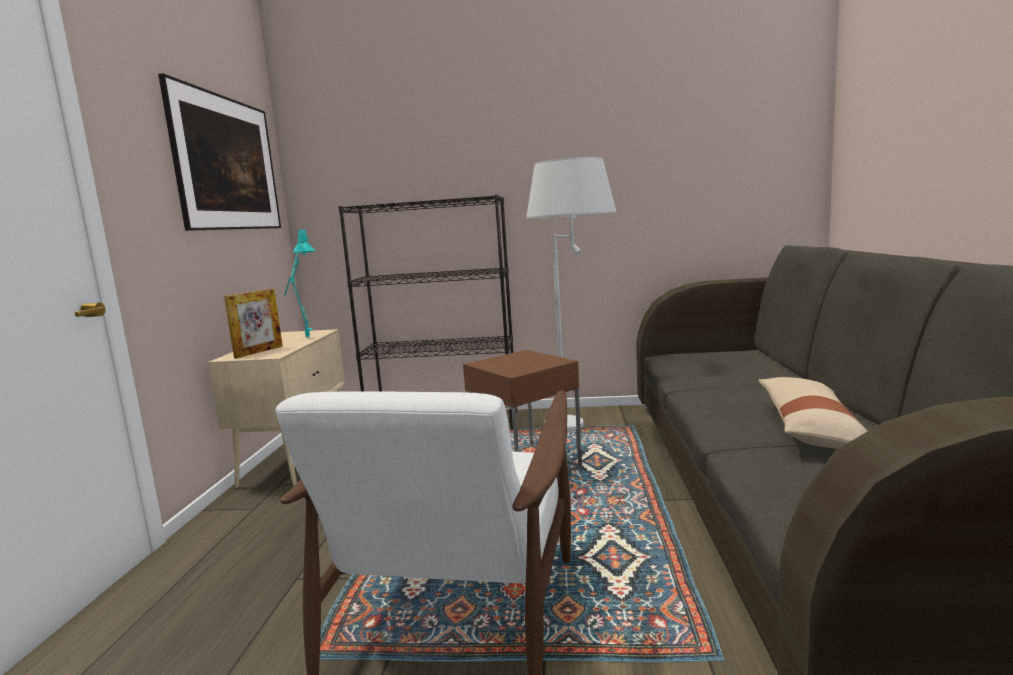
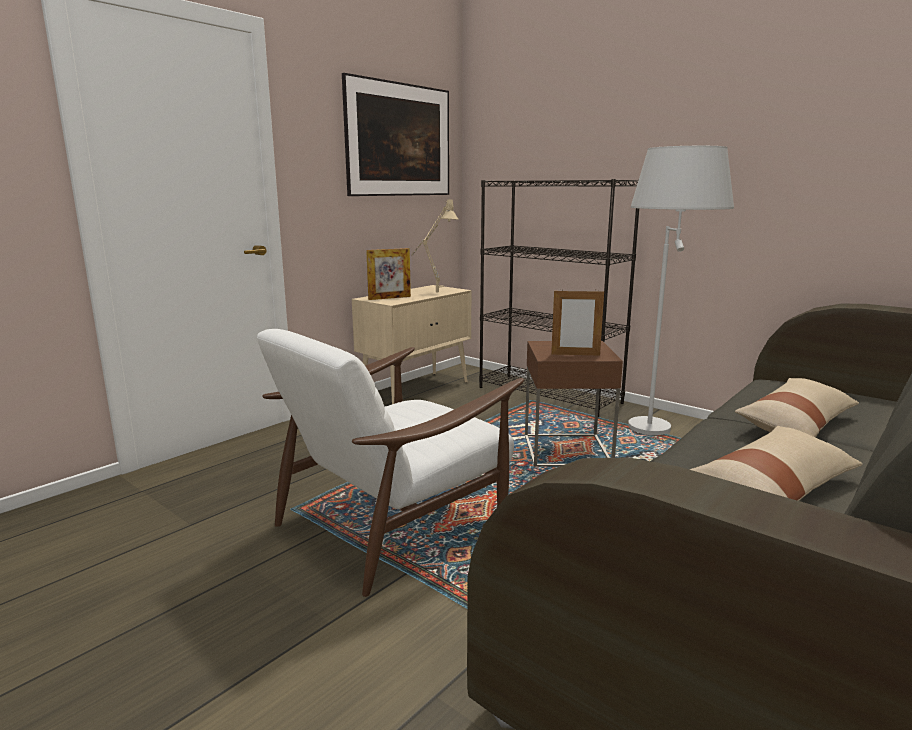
camera: 35 degrees right, 5 degrees up
turquoise table lamp [284,228,315,337] -> beige table lamp [411,199,458,292]
none -> picture frame [551,290,604,355]
none -> beige pillow [735,378,859,438]

